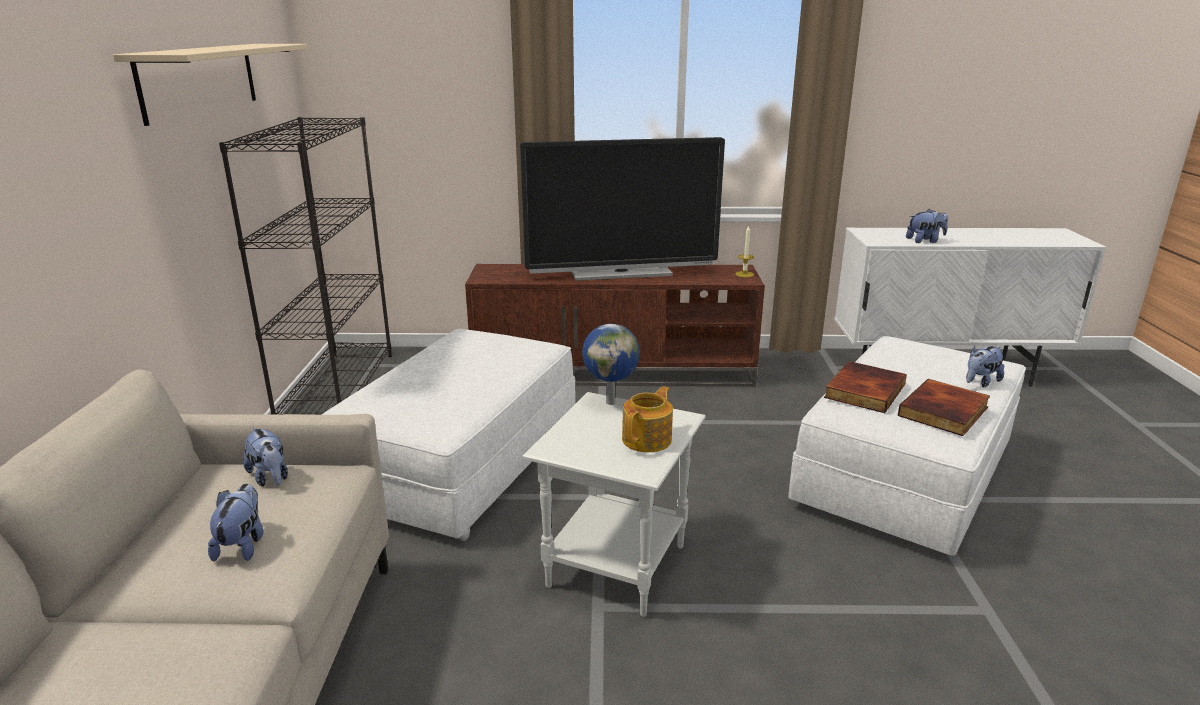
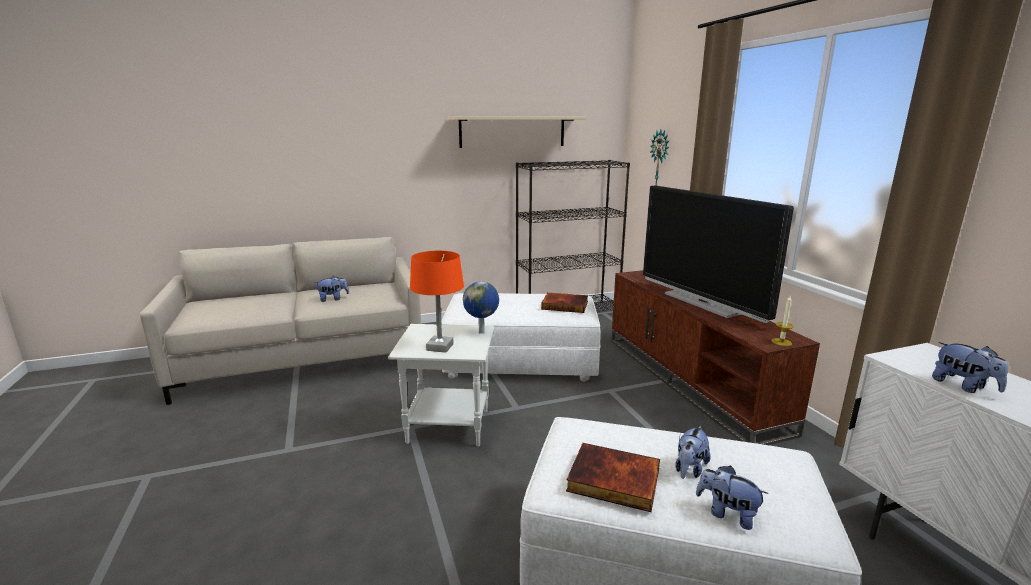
camera: 70 degrees right, 5 degrees down
plush toy [244,427,288,487] -> plush toy moved to [675,426,711,479]
teapot [622,386,673,452] -> orange table lamp [410,251,464,353]
book [824,361,907,413] -> book moved to [541,292,588,313]
none -> wall clock [650,130,669,186]

